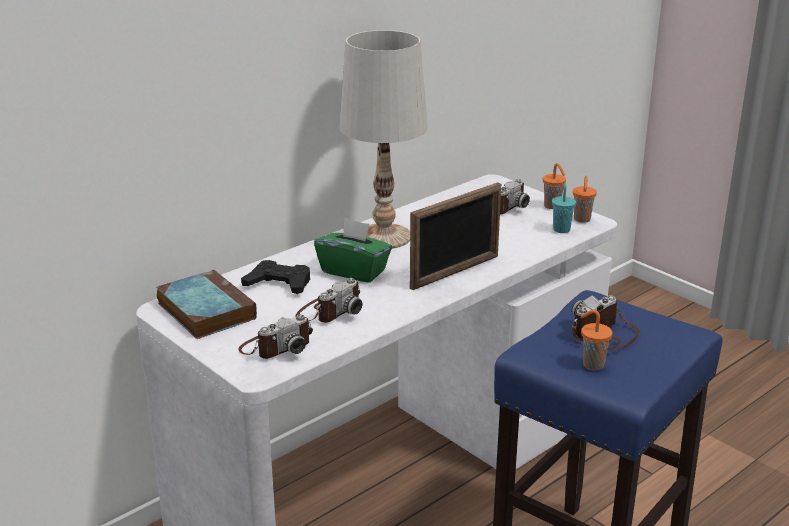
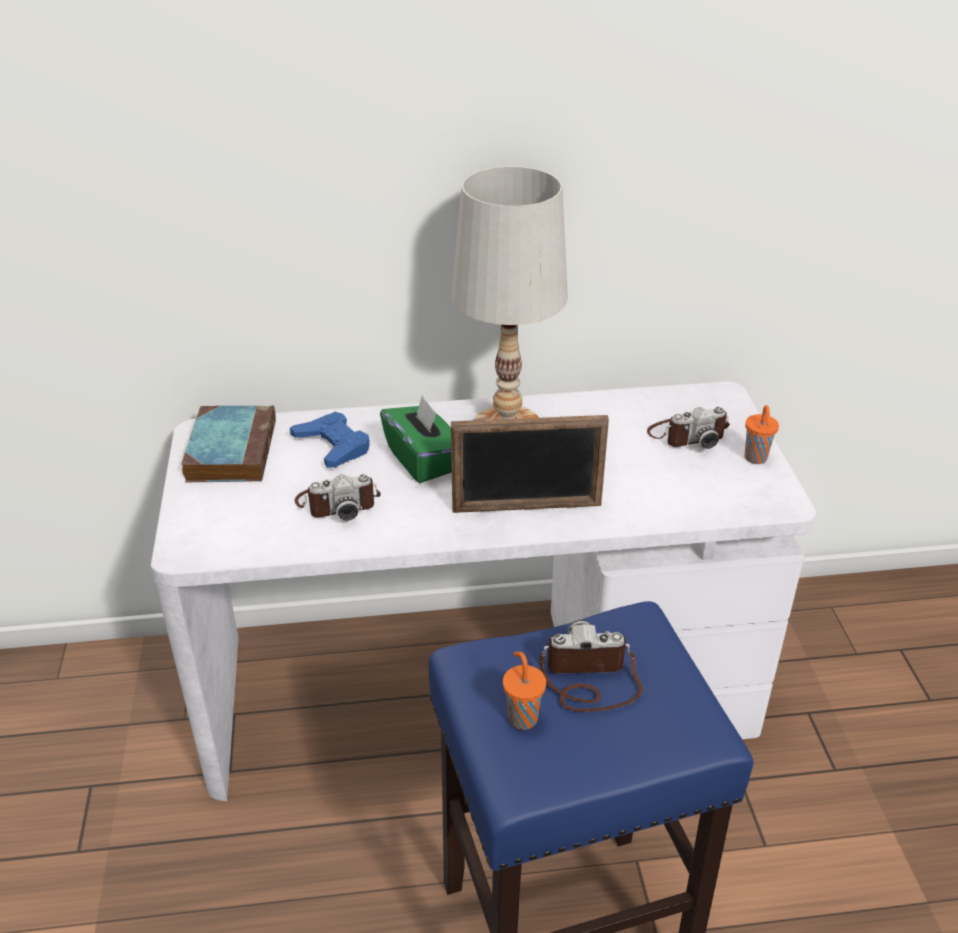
camera: 35 degrees right, 10 degrees up
camera [238,314,313,359] -> none
black game controller [241,260,310,294] -> blue game controller [290,412,370,468]
turquoise cup [552,183,576,233] -> none
orange cup [573,176,597,223] -> none

